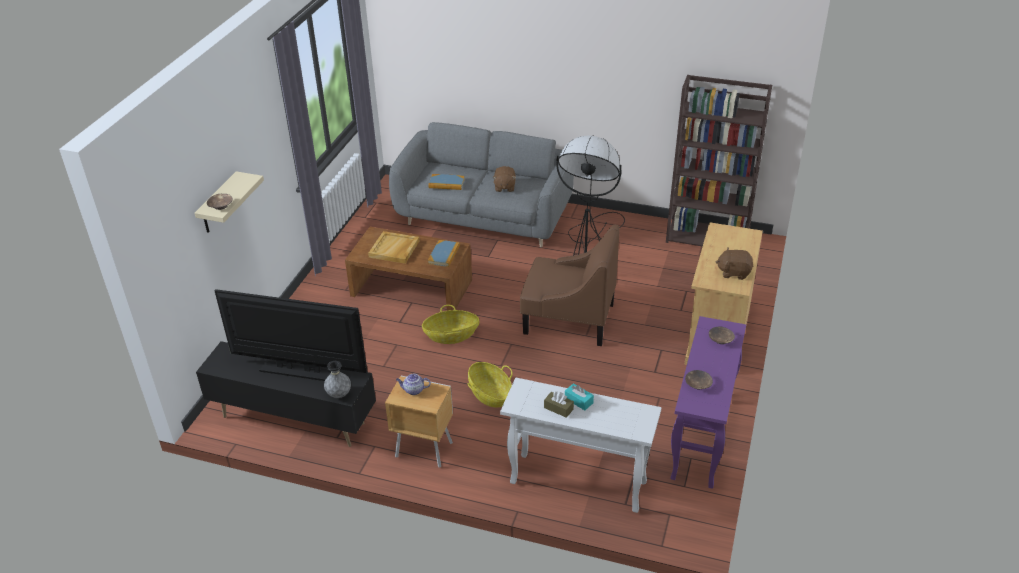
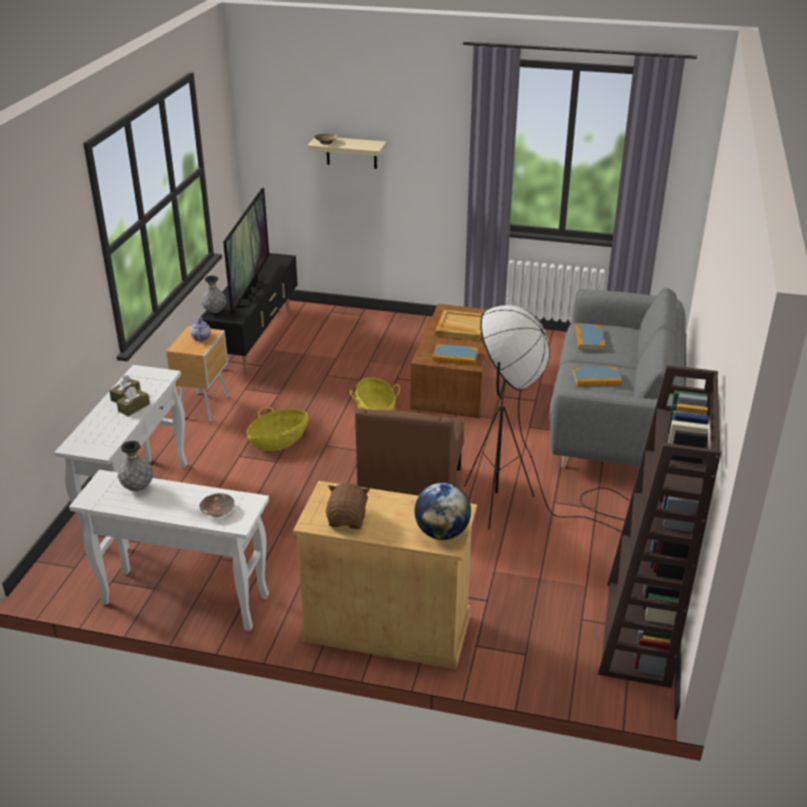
camera: 85 degrees right, 5 degrees down
brown plush toy [492,166,516,192] -> book [572,367,622,386]
turquoise tissue box [565,383,594,410] -> brown tissue box [116,387,150,416]
purple console table [670,316,746,489] -> white console table [69,470,269,631]
brown bowl [685,370,713,389] -> grey vase [118,441,153,491]
none -> globe [414,483,471,540]

